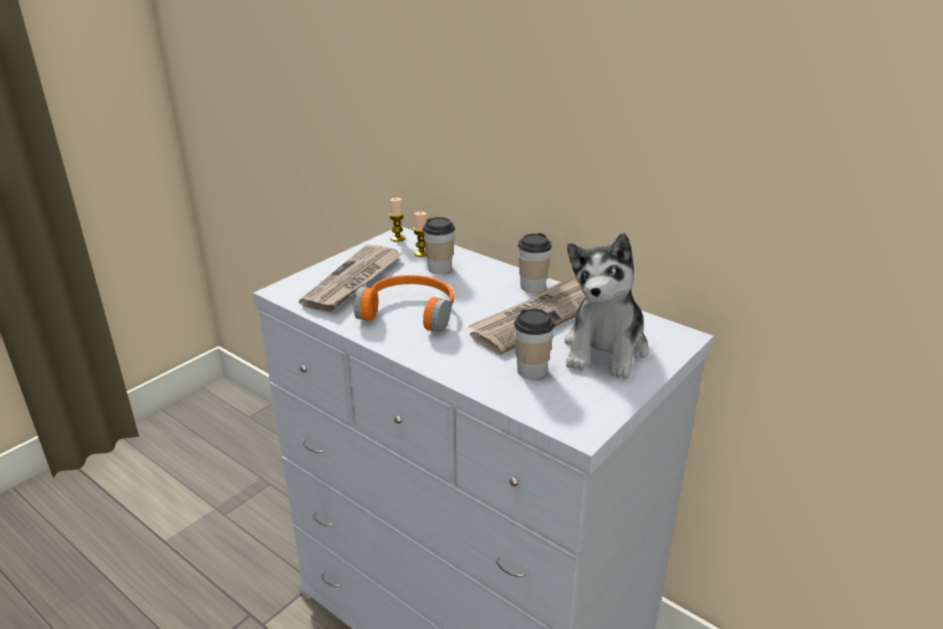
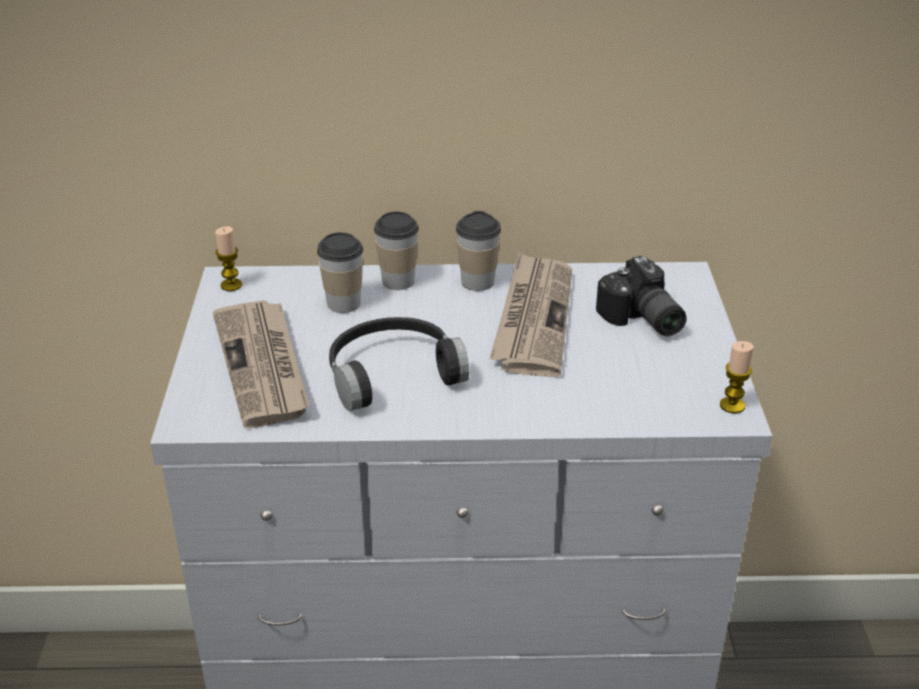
camera: 40 degrees left, 5 degrees up
orange headphones [354,275,454,332] -> black headphones [329,317,469,411]
candle [413,212,427,257] -> candle moved to [720,341,753,414]
cup [514,309,555,379] -> cup moved to [374,211,419,290]
plush toy [564,233,649,379] -> camera [596,256,687,336]

